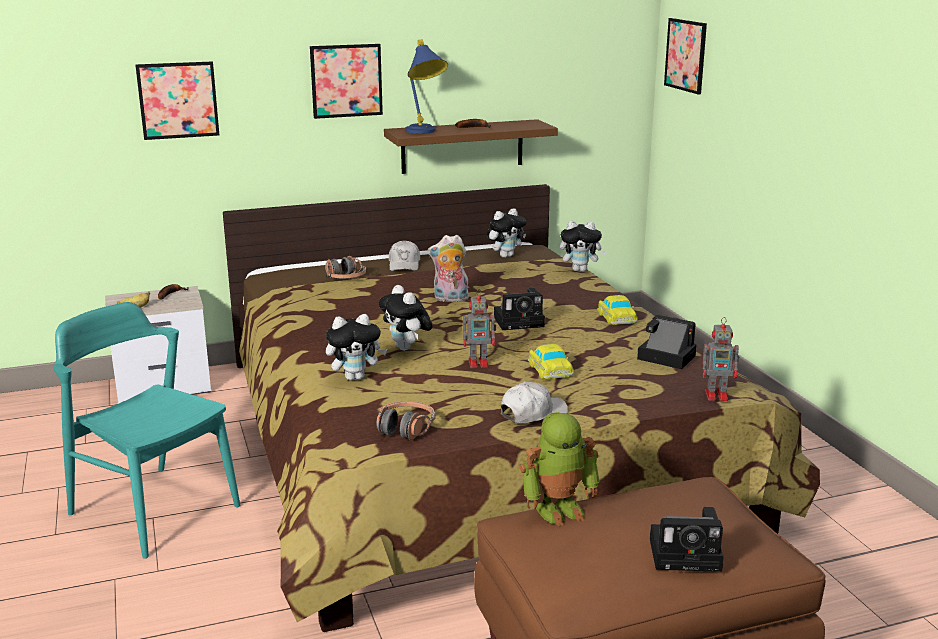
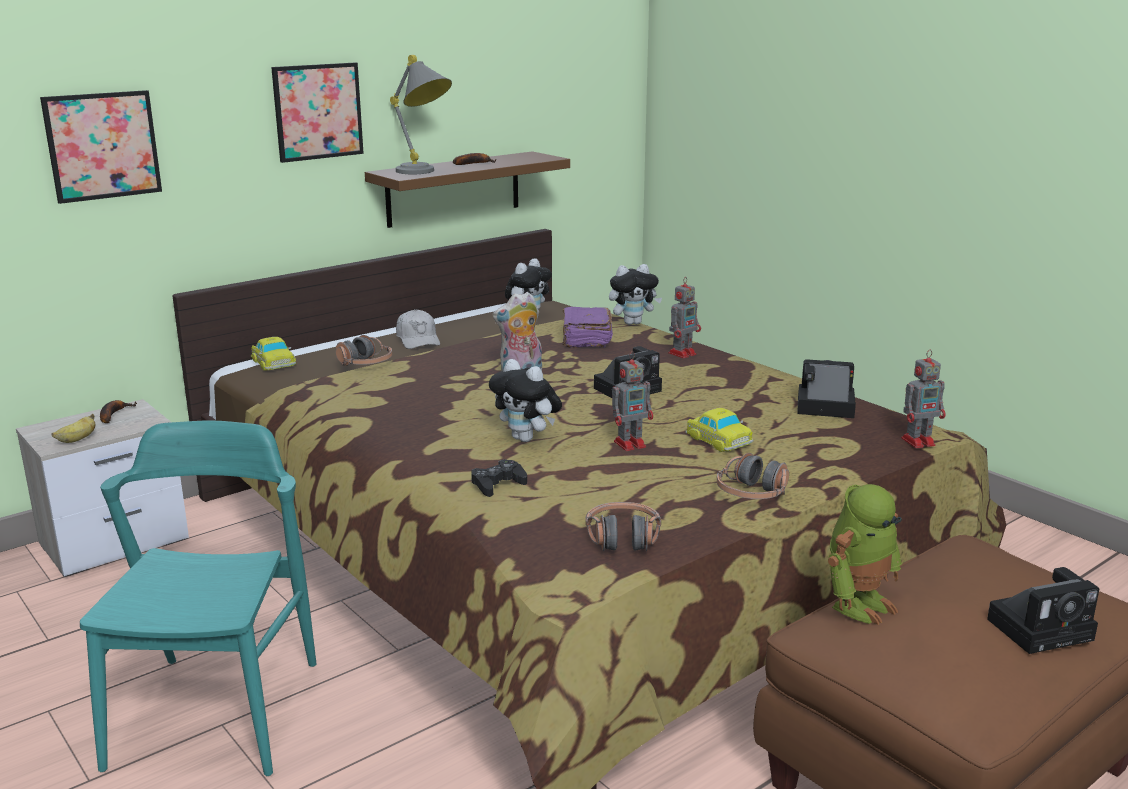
camera: 20 degrees left, 0 degrees up
turquoise chair [53,302,240,559] -> turquoise chair turned 75 degrees clockwise [80,420,316,777]
plush toy [326,314,387,381] -> black game controller [471,459,527,497]
blue table lamp [405,39,448,134] -> grey table lamp [390,55,452,174]
white cap [501,381,568,423] -> headphones [717,453,789,499]
toy car [597,295,638,325] -> toy car moved to [251,337,296,371]
picture [664,18,707,95] -> none
none -> purple book [563,307,613,348]
none -> toy robot [668,278,701,358]

